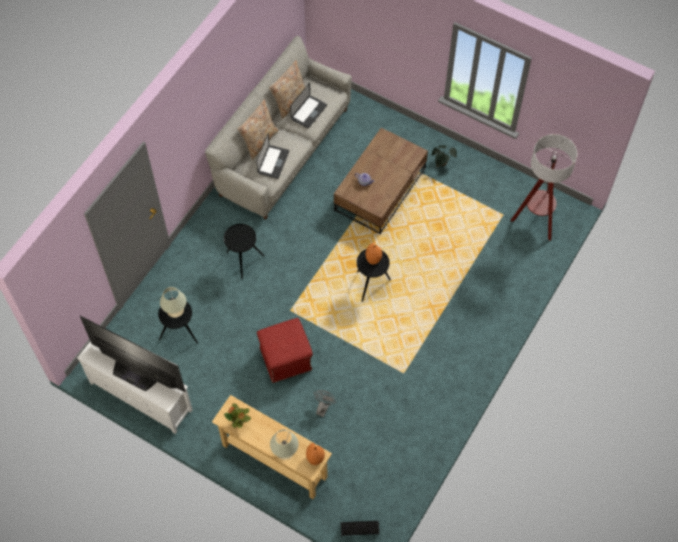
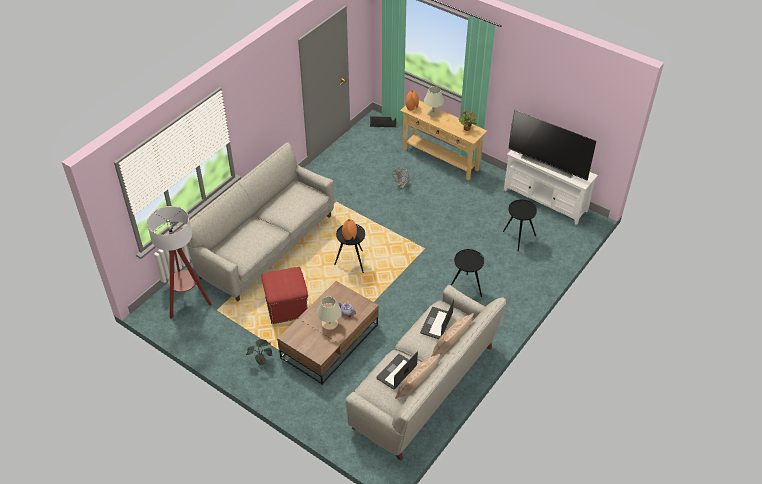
camera: 175 degrees left, 15 degrees down
beige table lamp [160,287,186,318] -> beige table lamp moved to [317,297,342,330]
red ottoman [257,318,313,383] -> red ottoman moved to [261,267,308,324]
none -> grey sofa [182,142,334,301]

